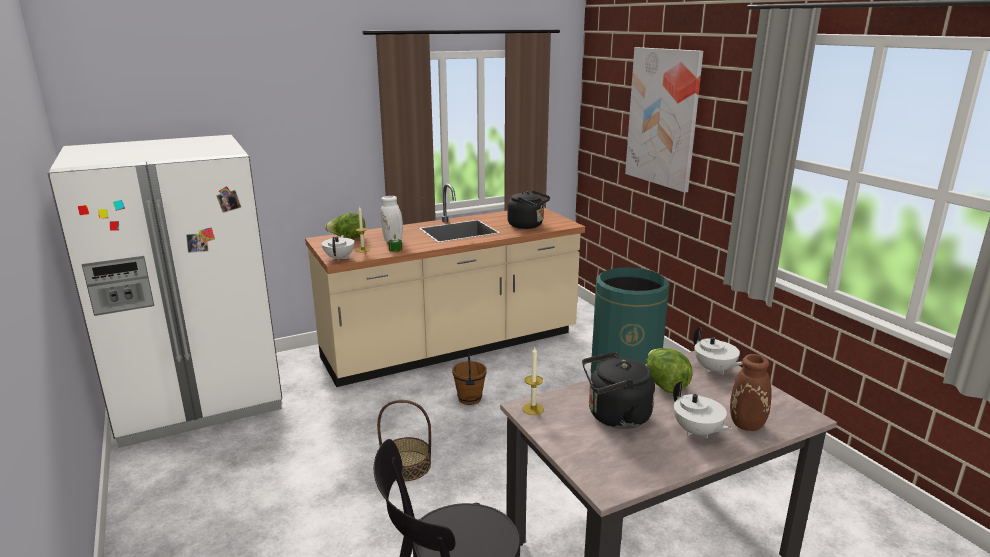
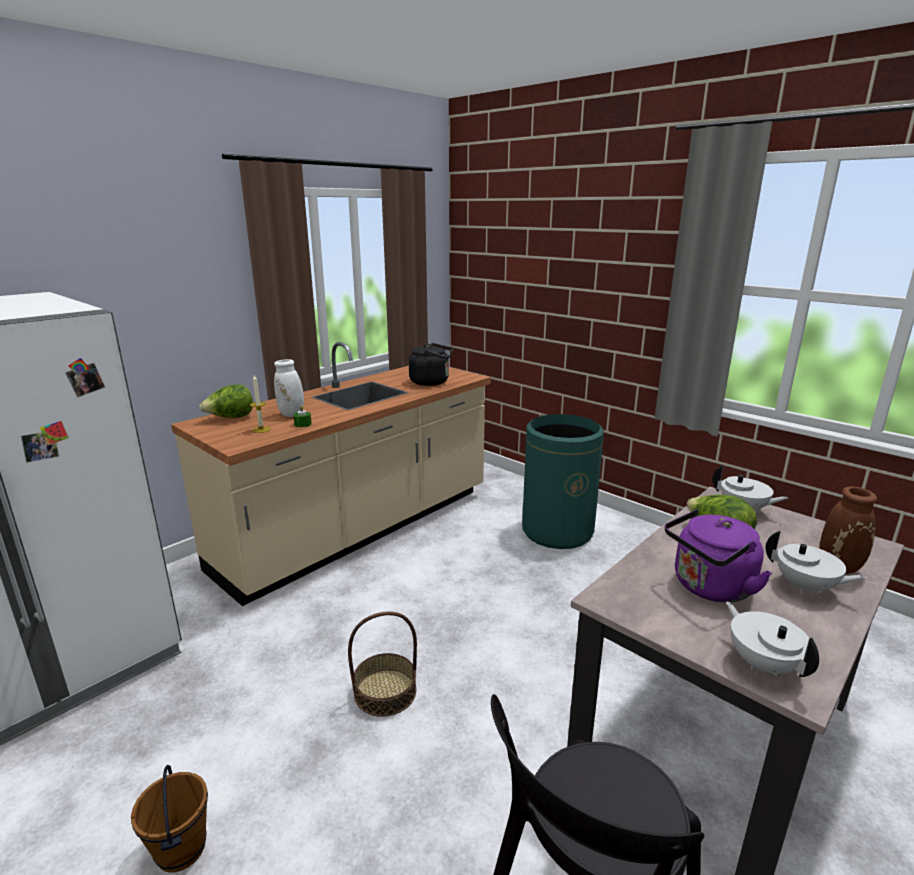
camera: 20 degrees left, 0 degrees up
white teapot [322,235,355,261] -> white teapot moved to [726,602,819,677]
brown bucket [452,353,487,405] -> brown bucket moved to [131,765,208,873]
candle [523,347,544,415] -> none
black kettle [582,352,655,429] -> purple kettle [665,509,772,603]
picture [625,47,703,193] -> none

